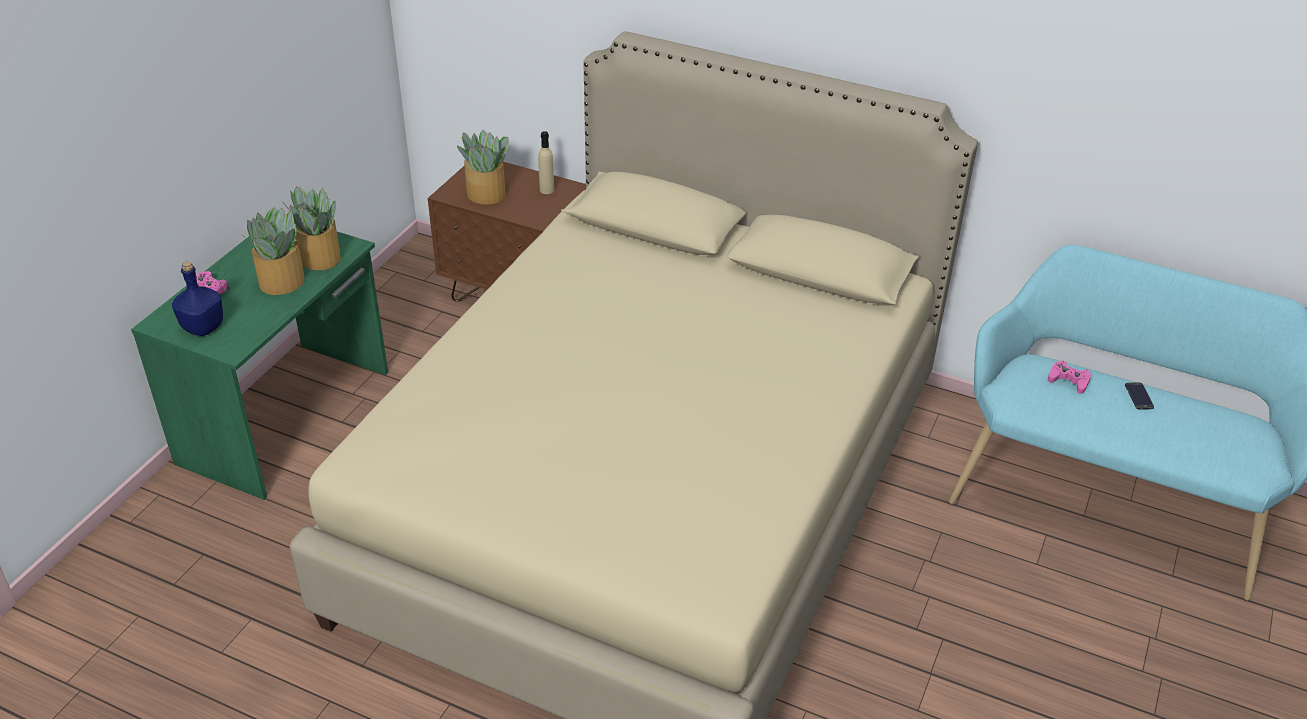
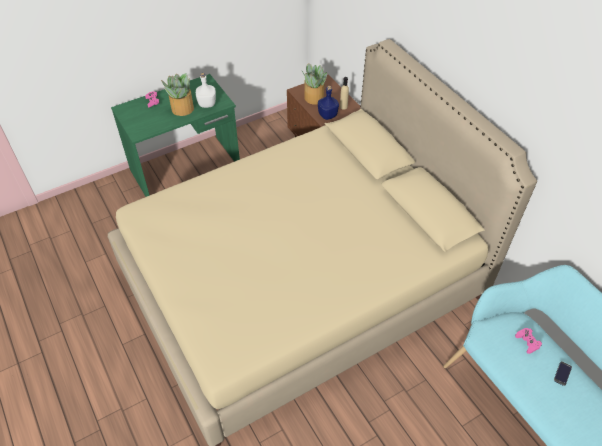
camera: 35 degrees right, 10 degrees up
blue bottle [172,262,223,336] -> blue bottle moved to [318,86,339,120]
potted plant [281,186,341,270] -> white bottle [196,73,216,108]

